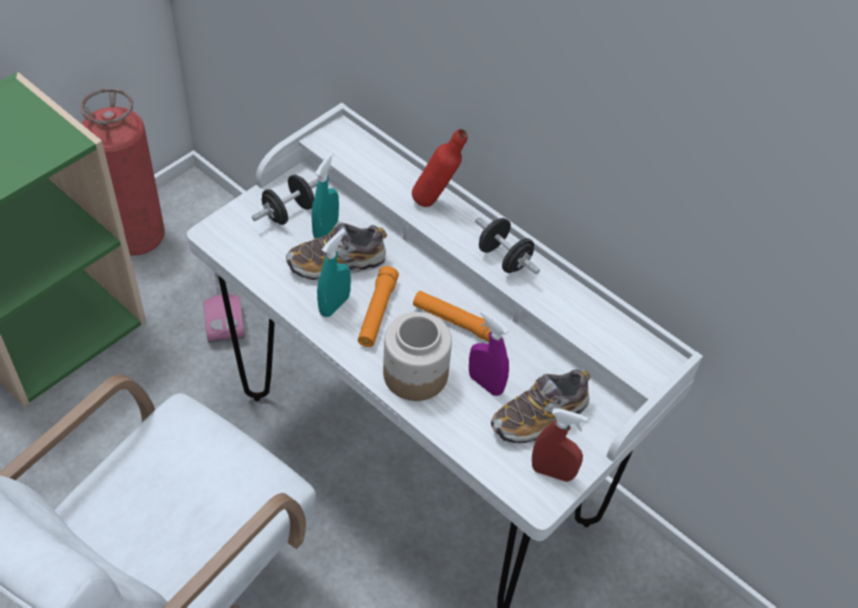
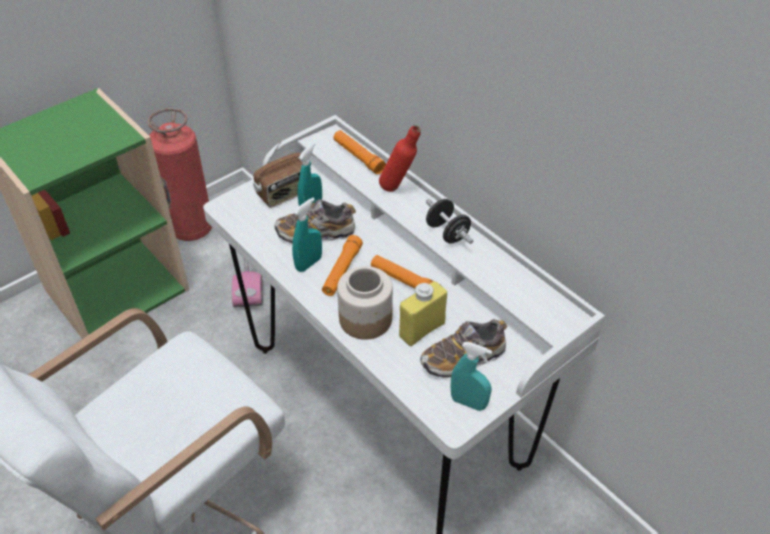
camera: 10 degrees right, 5 degrees down
black dumbbell [252,175,318,225] -> radio [253,139,302,208]
purple spray bottle [469,310,509,396] -> yellow bottle [399,281,447,346]
red spray bottle [532,408,588,482] -> turquoise spray bottle [451,342,492,411]
none -> orange flashlight [333,130,386,175]

